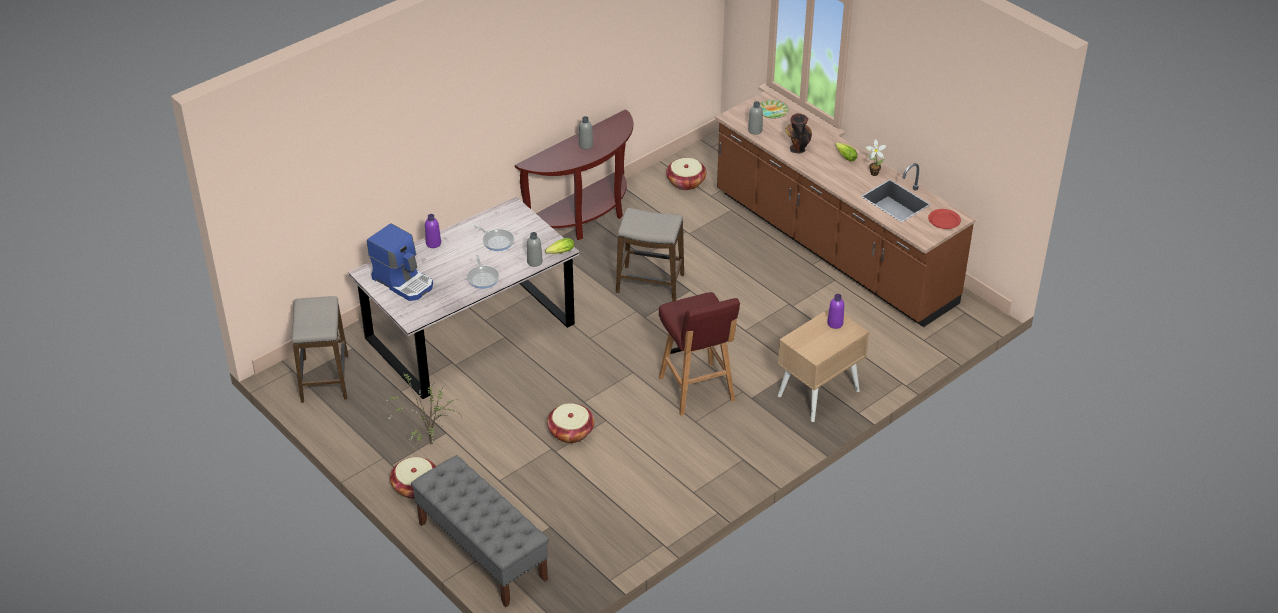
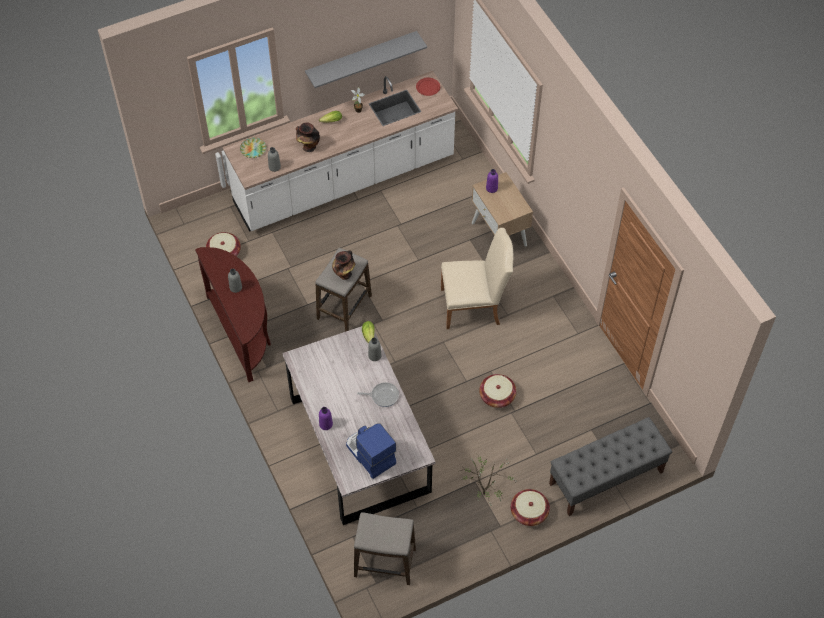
camera: 75 degrees left, 15 degrees up
coffee machine [367,223,433,301] -> coffee machine turned 90 degrees counterclockwise [346,423,396,479]
frying pan [475,225,514,251] -> none
red stool [659,292,740,416] -> beige chair [441,228,513,329]
brown counter [715,91,975,327] -> white counter [223,71,458,232]
none -> grey shelf [305,31,427,88]
none -> vase [332,251,355,280]

